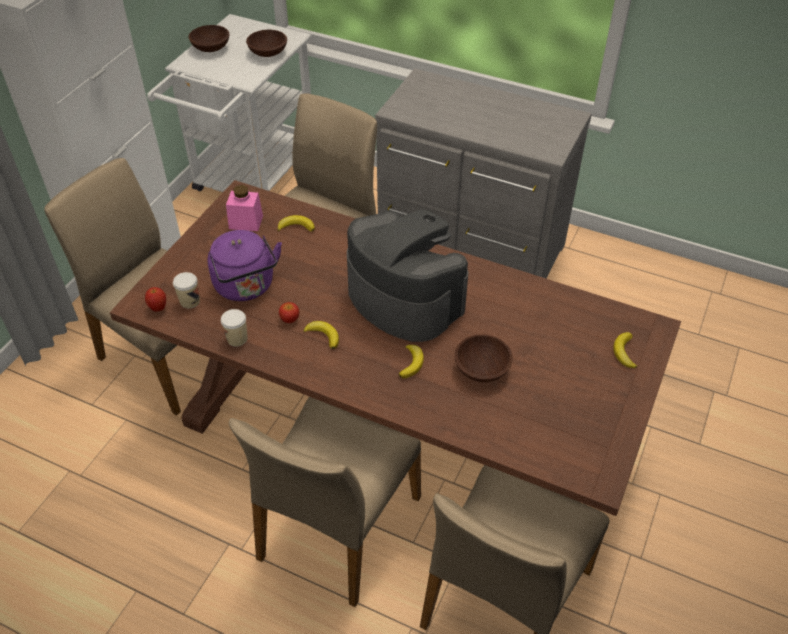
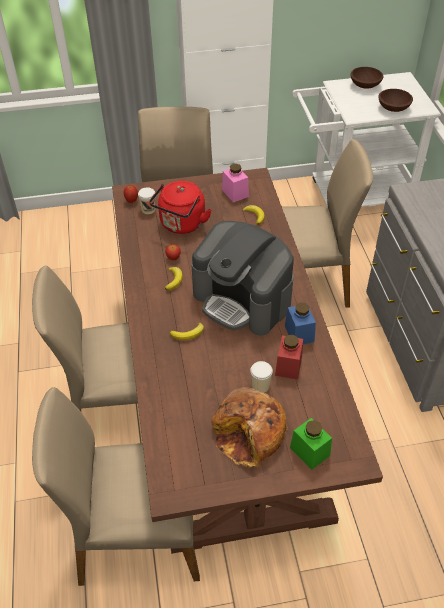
camera: 55 degrees right, 0 degrees up
purple kettle [208,230,282,301] -> red kettle [149,181,212,234]
cup [221,309,248,346] -> cup moved to [250,361,273,393]
coffee machine [347,209,468,342] -> coffee machine turned 120 degrees clockwise [191,221,294,336]
brown bowl [454,334,513,382] -> none
banana [613,332,637,368] -> green jar [290,418,332,470]
none -> bread [211,387,288,468]
none -> red jar [275,335,303,380]
none -> blue jar [285,302,316,344]

